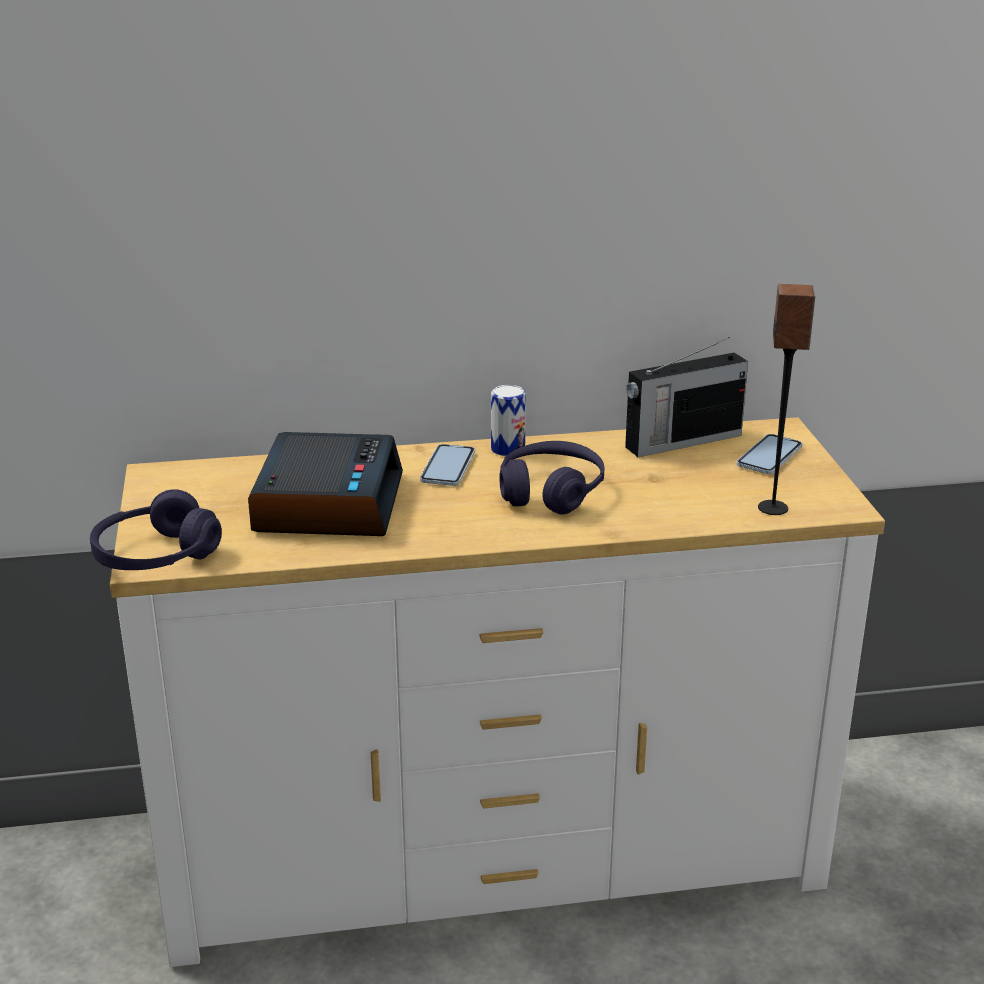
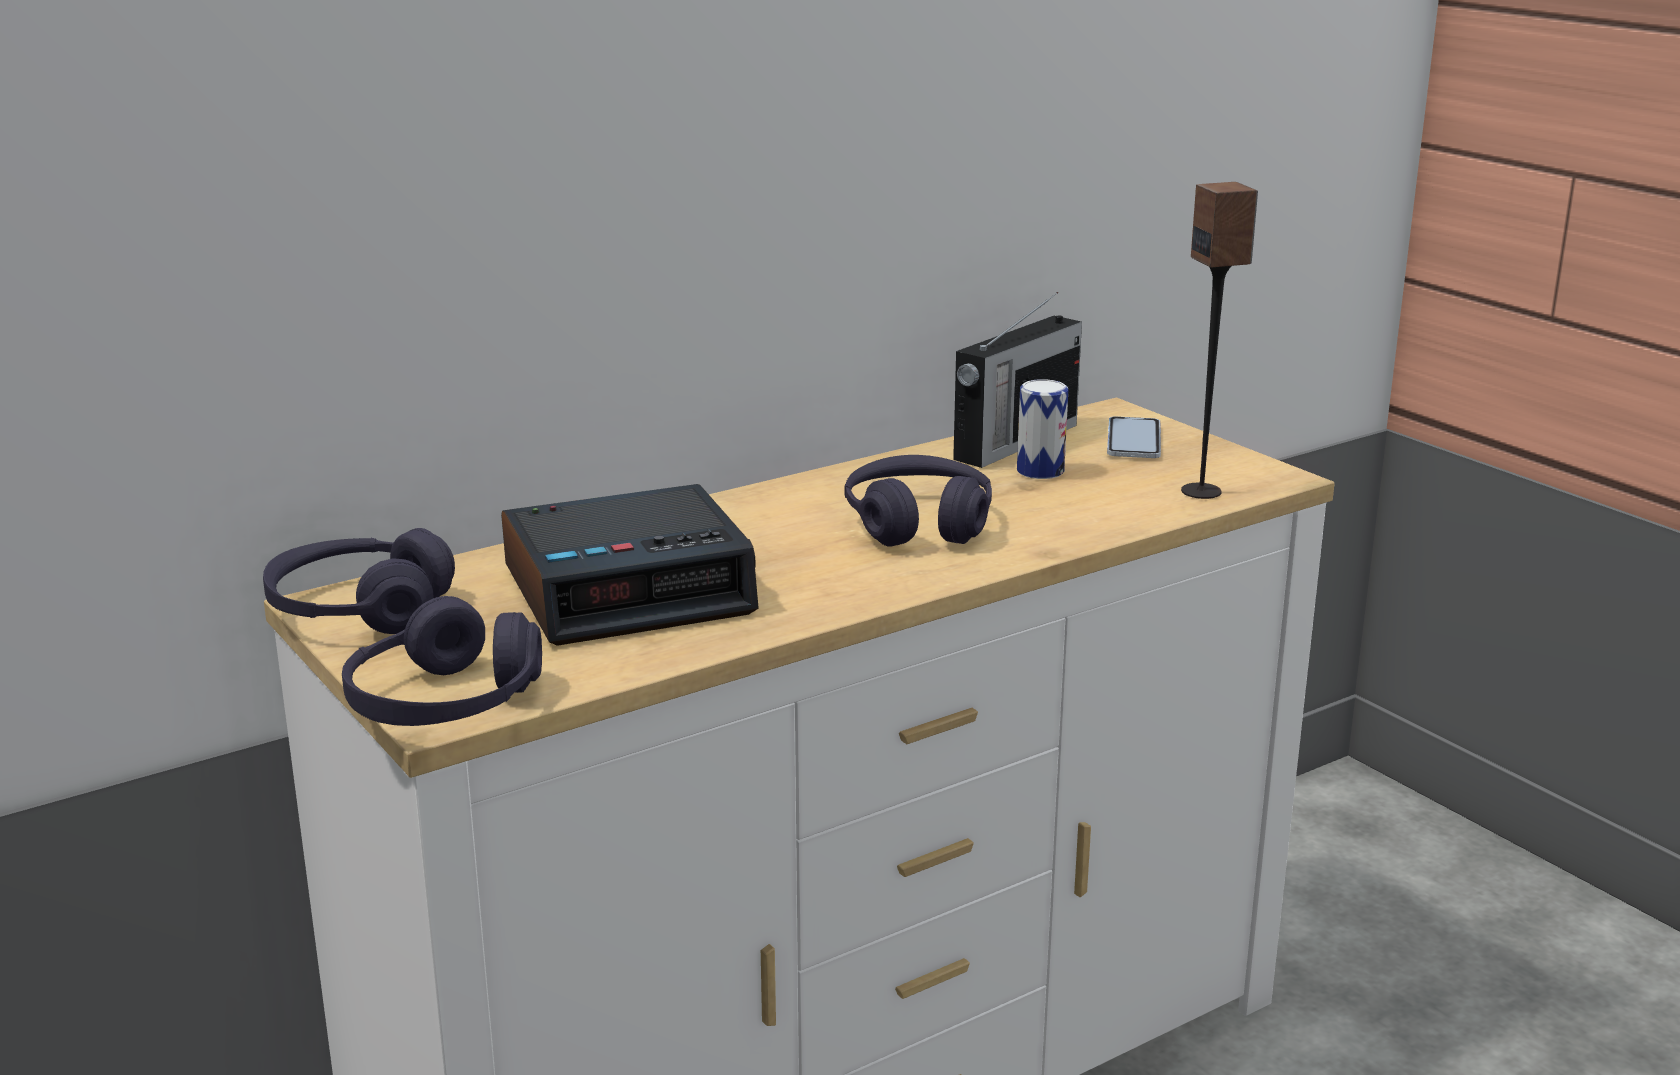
camera: 25 degrees left, 5 degrees down
alarm clock [248,432,403,536] -> alarm clock turned 90 degrees clockwise [501,484,759,646]
phone [420,444,475,486] -> none
can [491,385,526,456] -> can moved to [1017,379,1068,479]
none -> purple headphones [263,528,455,634]

